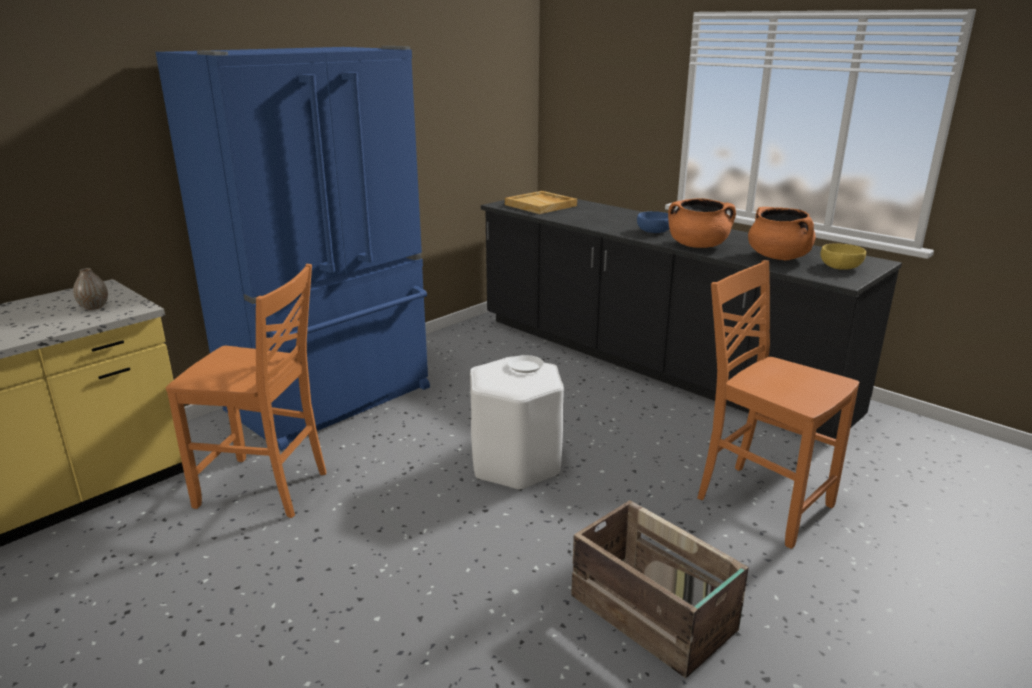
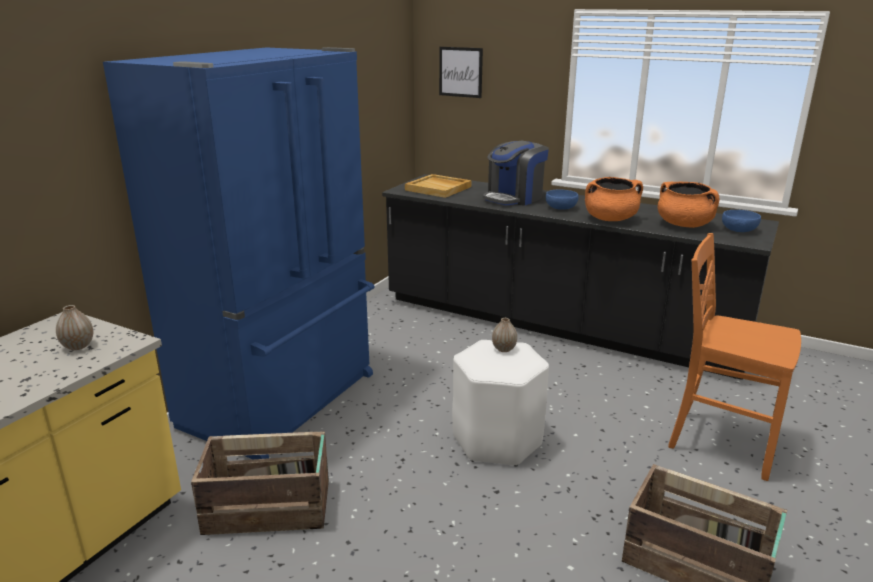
camera: 15 degrees left, 0 degrees up
orange chair [166,264,326,518] -> crate [191,431,329,535]
white plate [507,355,544,373] -> vase [492,318,517,352]
yellow bowl [820,243,866,270] -> blue bowl [722,210,761,232]
none -> picture [439,47,483,98]
none -> coffee machine [483,141,549,206]

